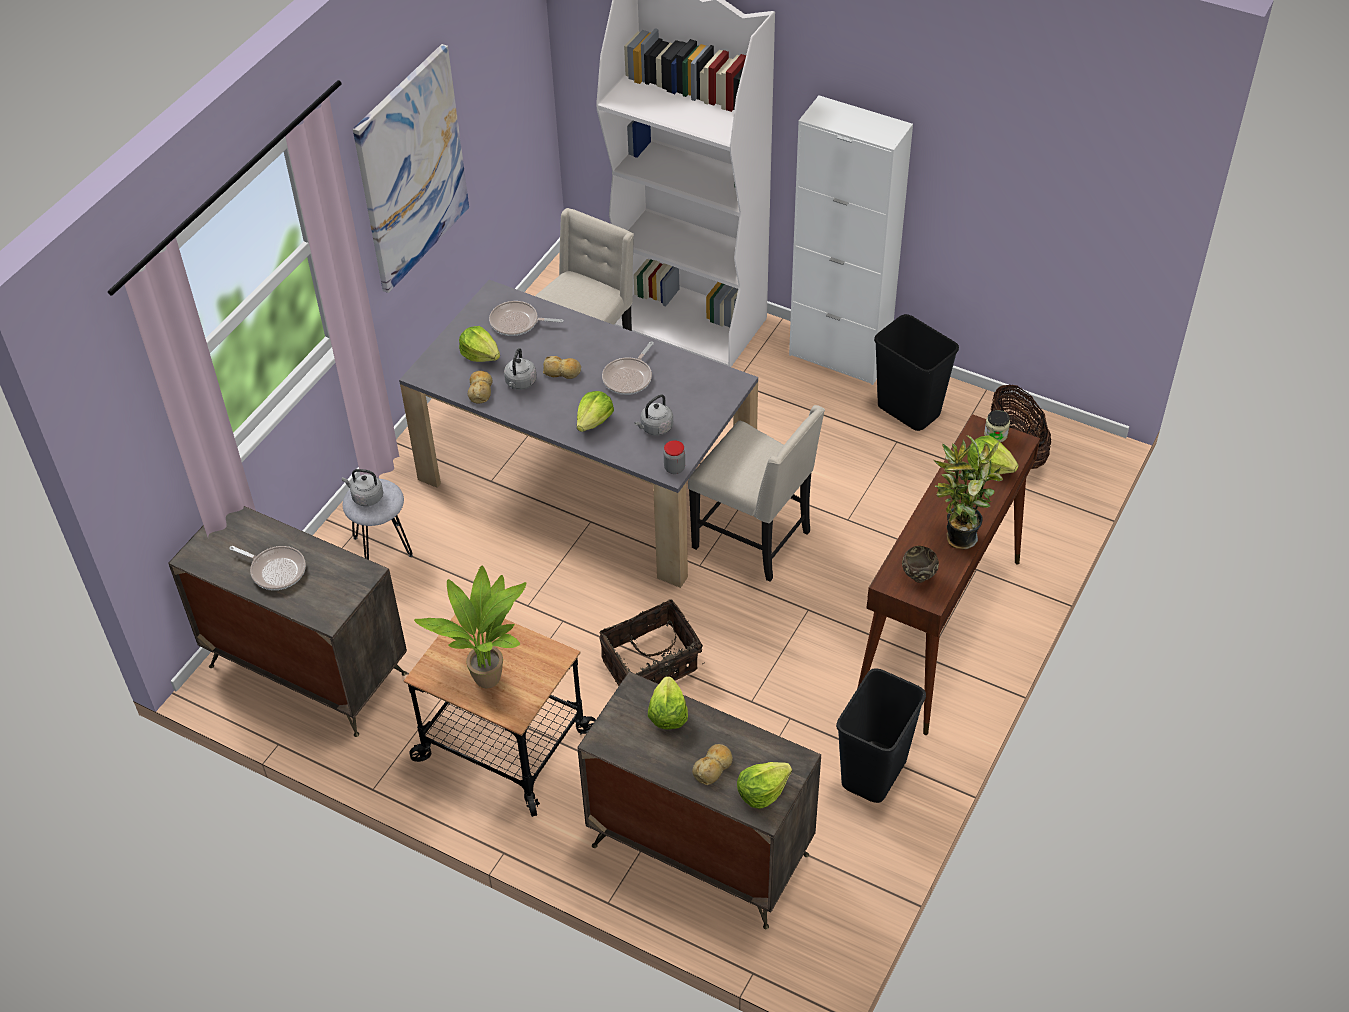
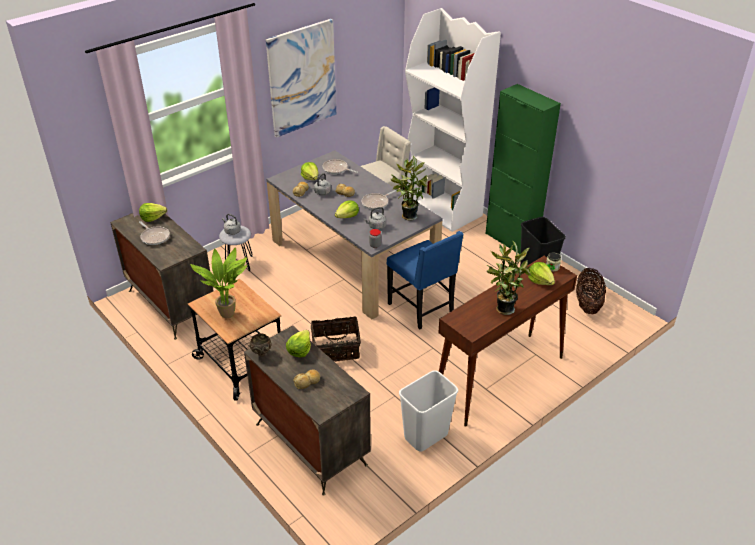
camera: 20 degrees right, 10 degrees down
beige chair [688,405,825,582] -> blue chair [387,231,464,330]
lettuce [737,762,792,809] -> lettuce moved to [139,203,167,222]
white cabinet [789,95,913,385] -> green cabinet [485,84,561,254]
black trash can [836,668,926,803] -> white trash can [399,370,458,451]
brown bowl [902,546,939,583] -> brown bowl moved to [250,334,271,357]
none -> potted plant [391,156,427,221]

